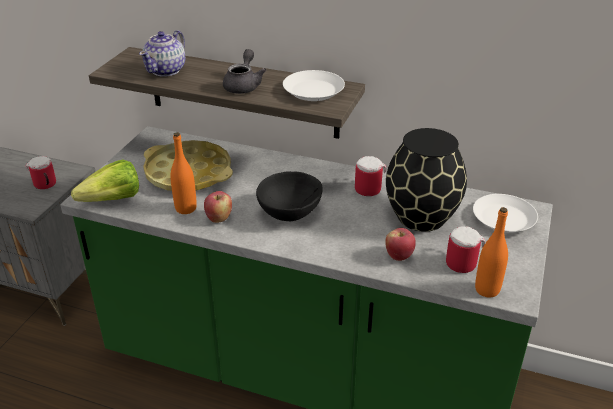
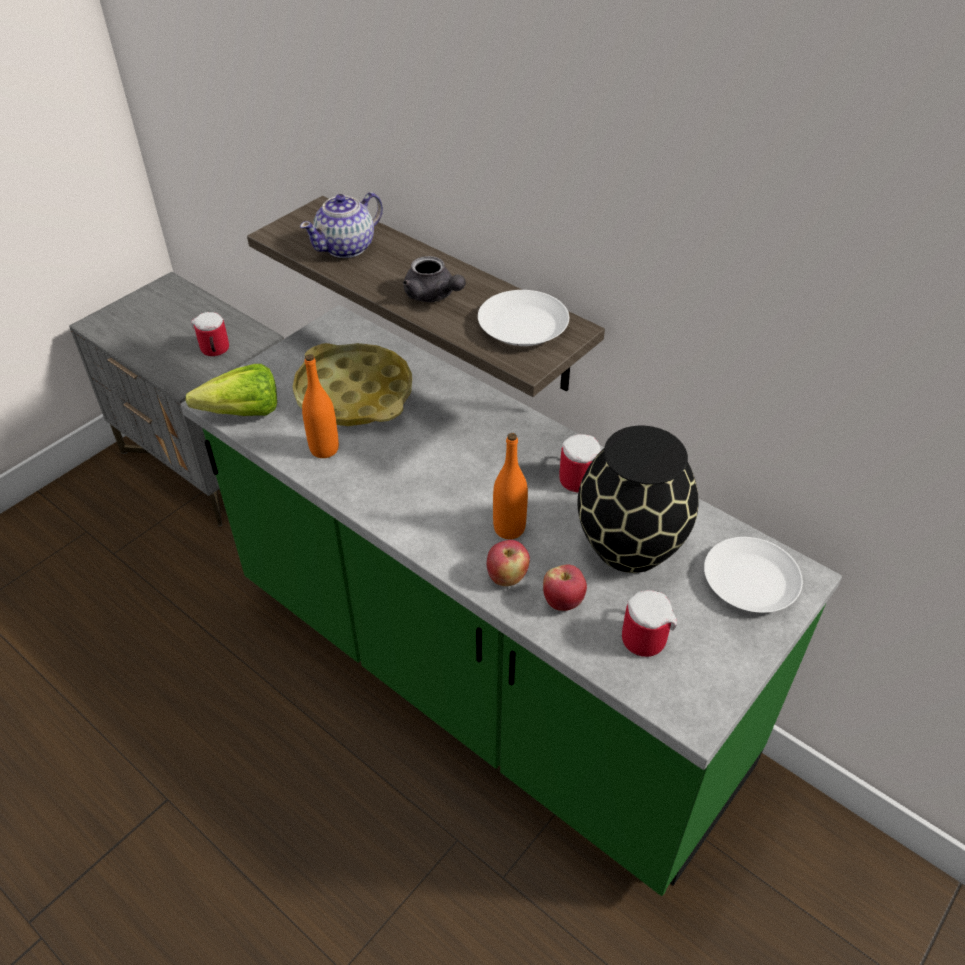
camera: 20 degrees right, 10 degrees up
apple [204,191,232,223] -> apple moved to [487,540,530,586]
grey teapot [223,49,266,94] -> grey teapot turned 105 degrees clockwise [403,256,466,302]
black bowl [256,171,323,221] -> none
orange bottle [475,207,508,298] -> orange bottle moved to [493,433,528,539]

